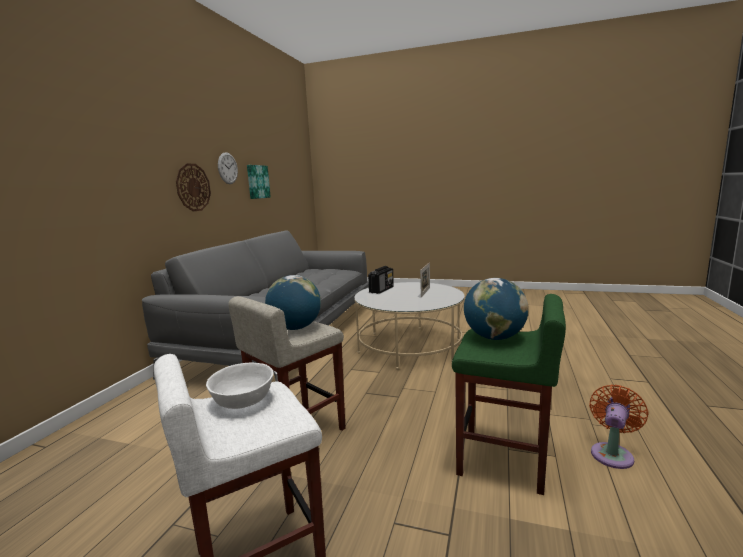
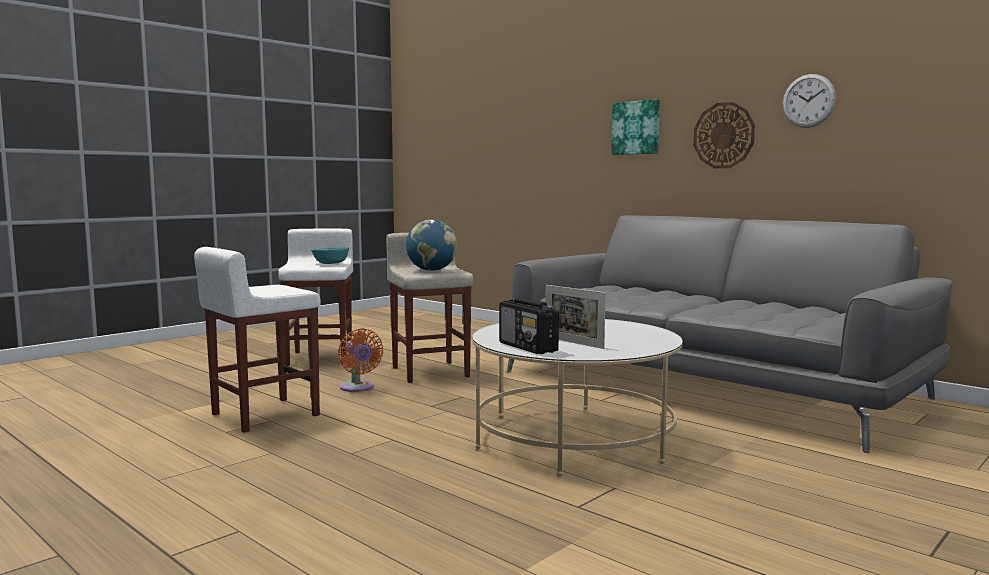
camera: 115 degrees right, 5 degrees down
white bowl [206,363,274,409] -> turquoise bowl [311,247,349,264]
picture [247,165,271,199] -> picture moved to [611,99,660,155]
radio [368,266,394,294] -> radio moved to [499,297,559,354]
green stool [452,294,566,495] -> white stool [194,247,321,433]
globe [464,278,529,340] -> none
orange fan [589,385,649,469] -> orange fan moved to [338,328,383,392]

